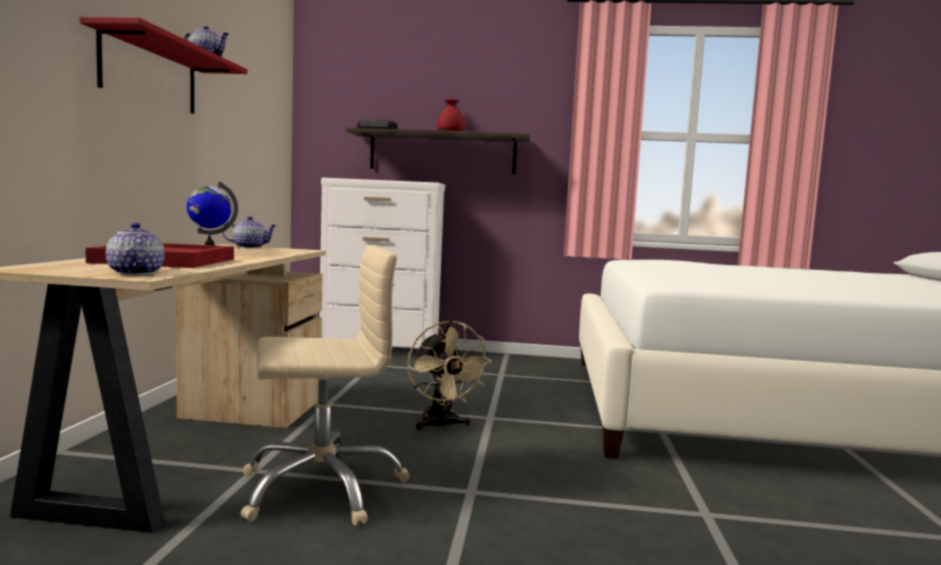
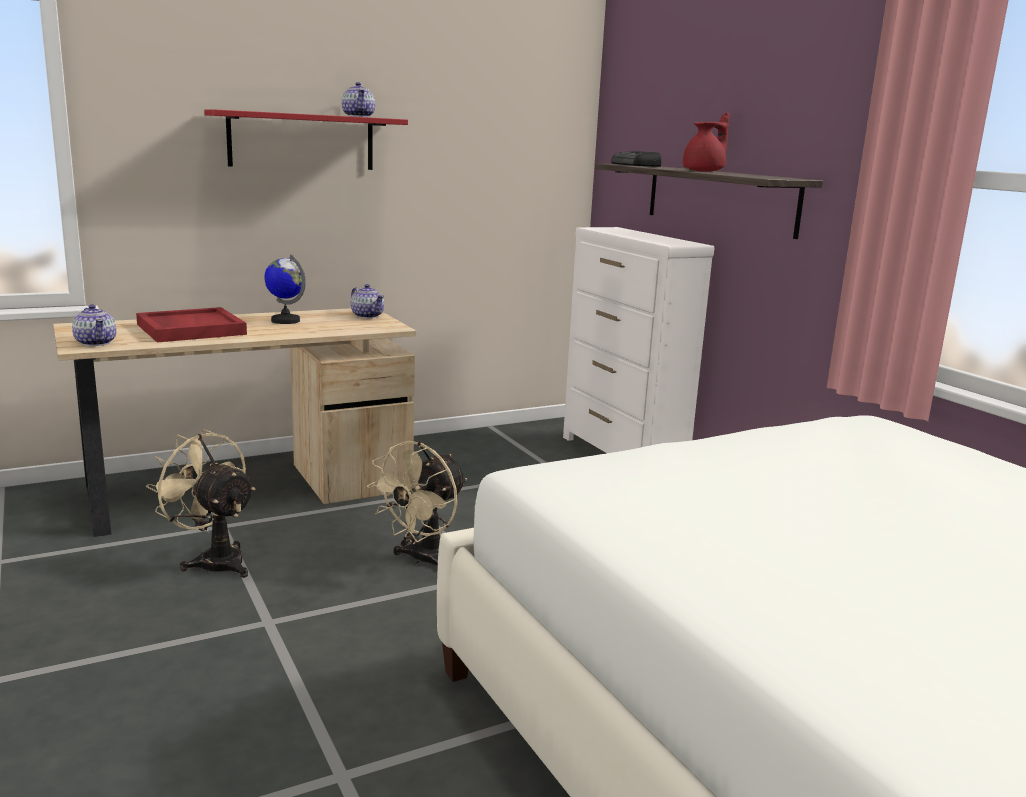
camera: 55 degrees right, 10 degrees up
teapot [106,223,165,275] -> teapot turned 120 degrees clockwise [72,304,117,346]
beige office chair [240,245,410,526] -> beige fan [146,429,256,578]

